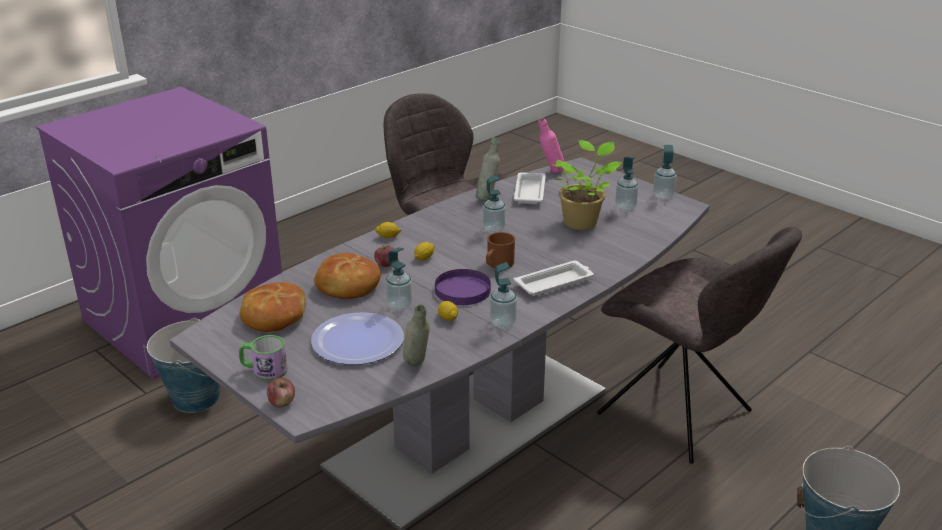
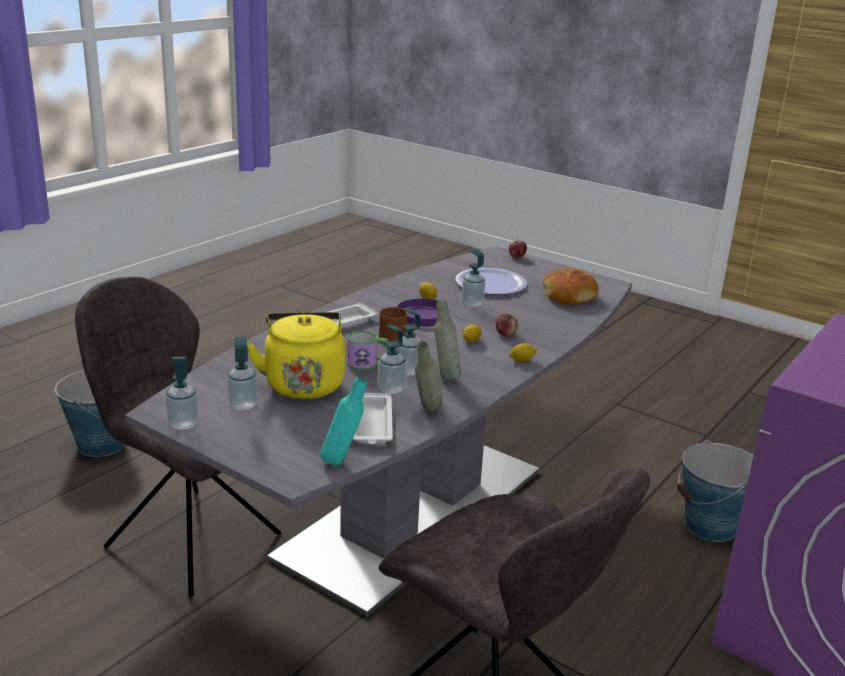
camera: 170 degrees right, 5 degrees down
mug [239,335,288,381] -> mug moved to [347,331,390,371]
bread [314,253,381,299] -> none
grey bottle [403,305,430,367] -> grey bottle moved to [434,301,461,380]
soap dispenser [490,262,517,329] -> soap dispenser moved to [378,324,406,394]
pink bottle [538,118,565,173] -> turquoise bottle [320,376,367,465]
potted plant [550,140,622,230] -> yellow kettle [247,312,345,399]

